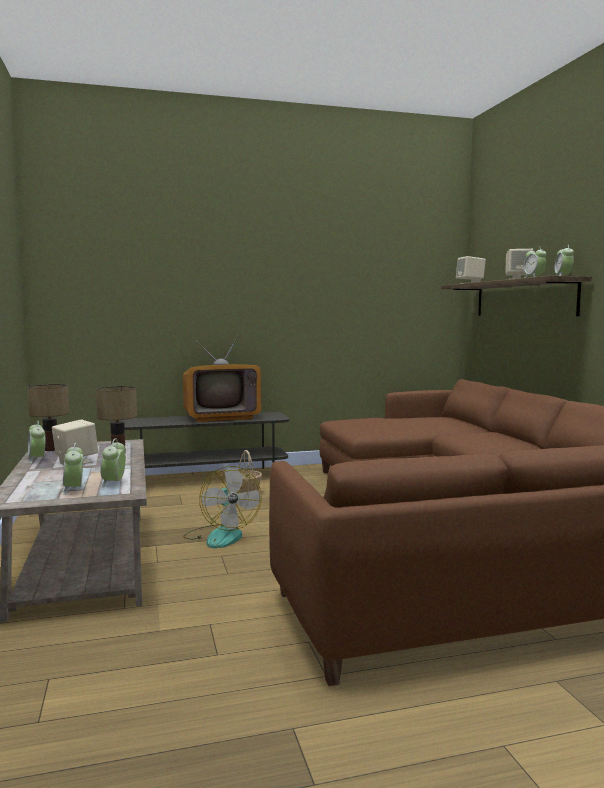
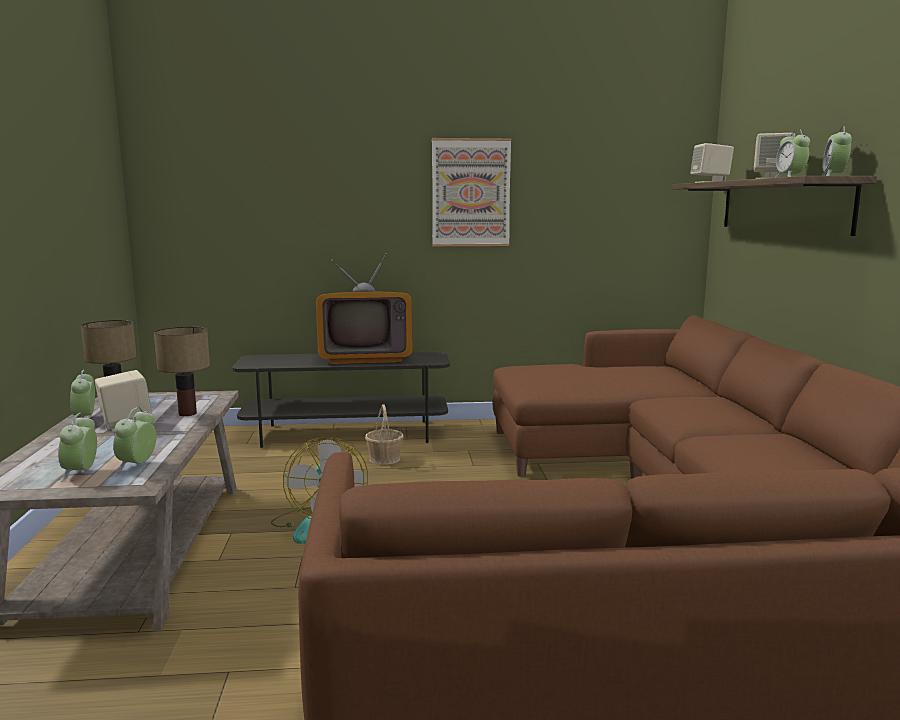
camera: 10 degrees right, 5 degrees up
none -> picture [432,138,511,246]

